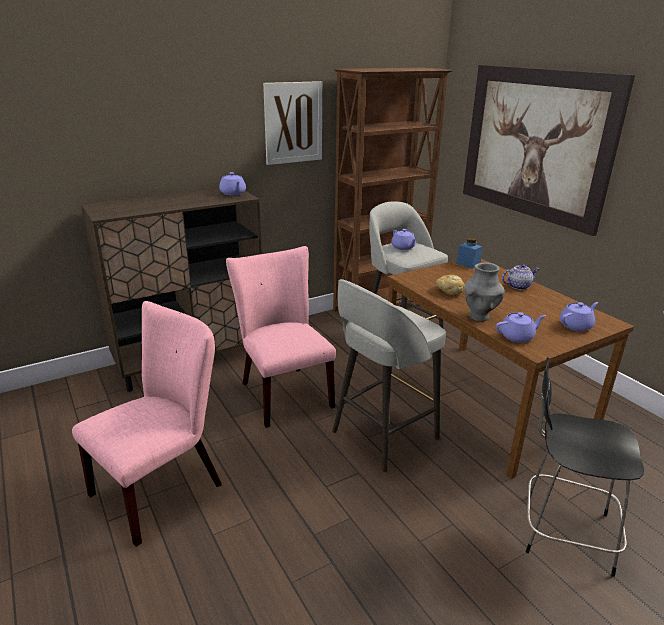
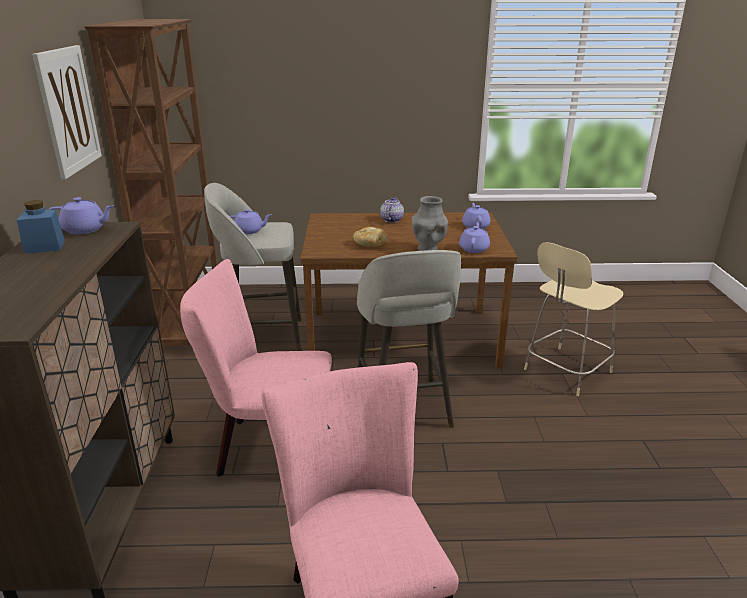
camera: 60 degrees left, 0 degrees up
blue jar [456,237,482,269] -> blue jar moved to [17,200,65,254]
picture [463,65,635,236] -> none
black stool [526,357,644,577] -> beige stool [524,242,624,396]

